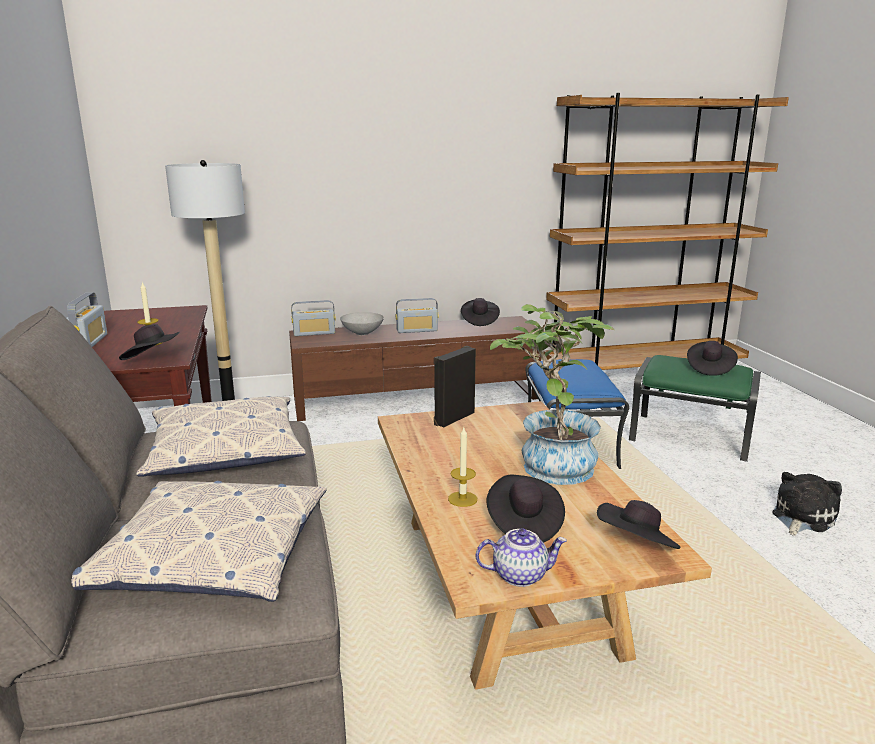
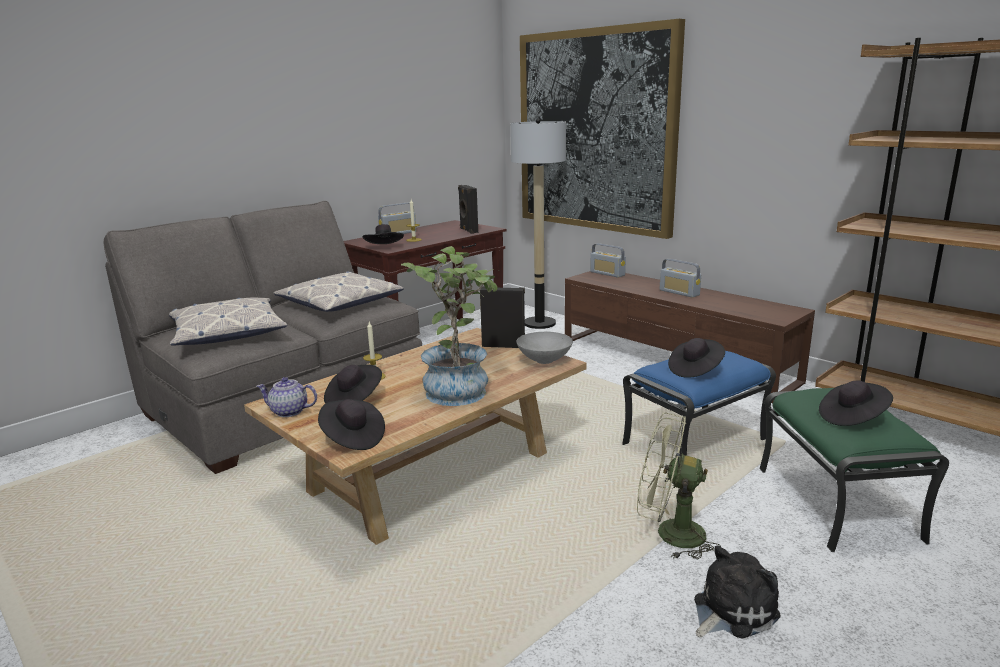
camera: 60 degrees right, 0 degrees up
grey bowl [340,312,384,335] -> grey bowl moved to [516,332,573,364]
black hat [461,298,500,326] -> black hat moved to [668,338,725,378]
teapot [476,528,567,587] -> teapot turned 135 degrees clockwise [257,377,317,417]
plush toy [772,472,842,536] -> plush toy turned 45 degrees counterclockwise [694,545,781,638]
none -> black speaker [458,185,478,234]
none -> picture [520,19,685,239]
none -> green fan [637,413,721,559]

